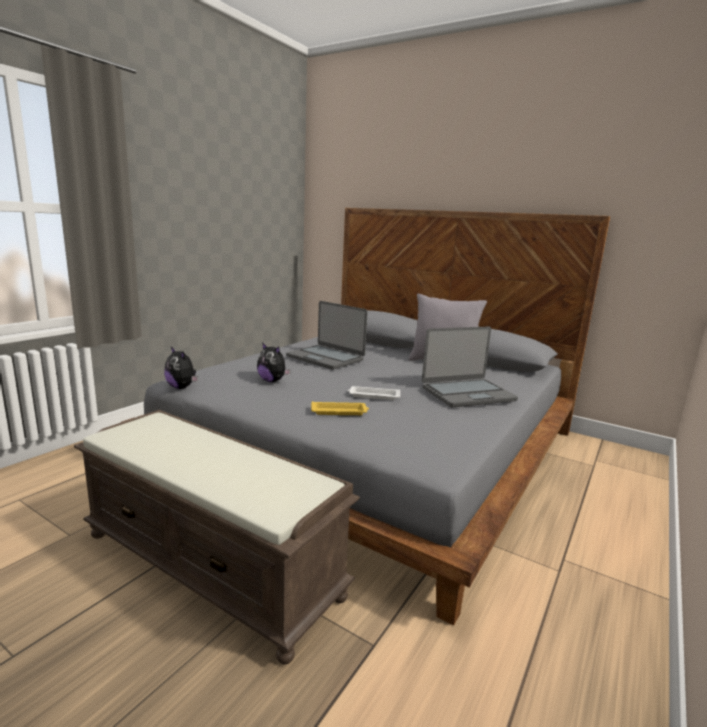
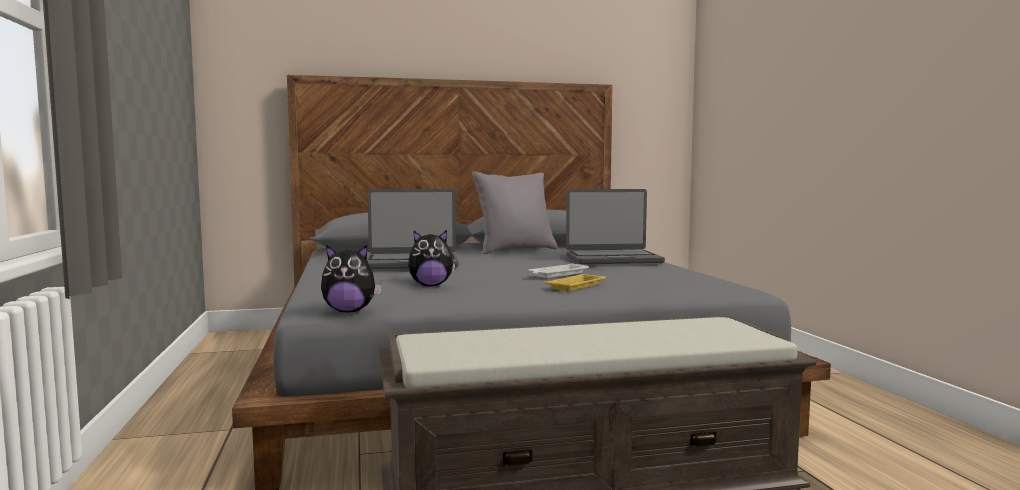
camera: 45 degrees left, 10 degrees down
laptop [422,326,518,407] -> laptop turned 60 degrees clockwise [566,189,665,264]

